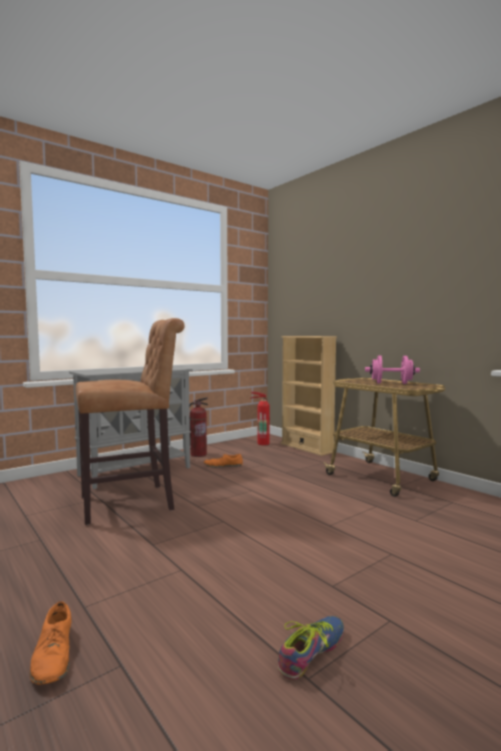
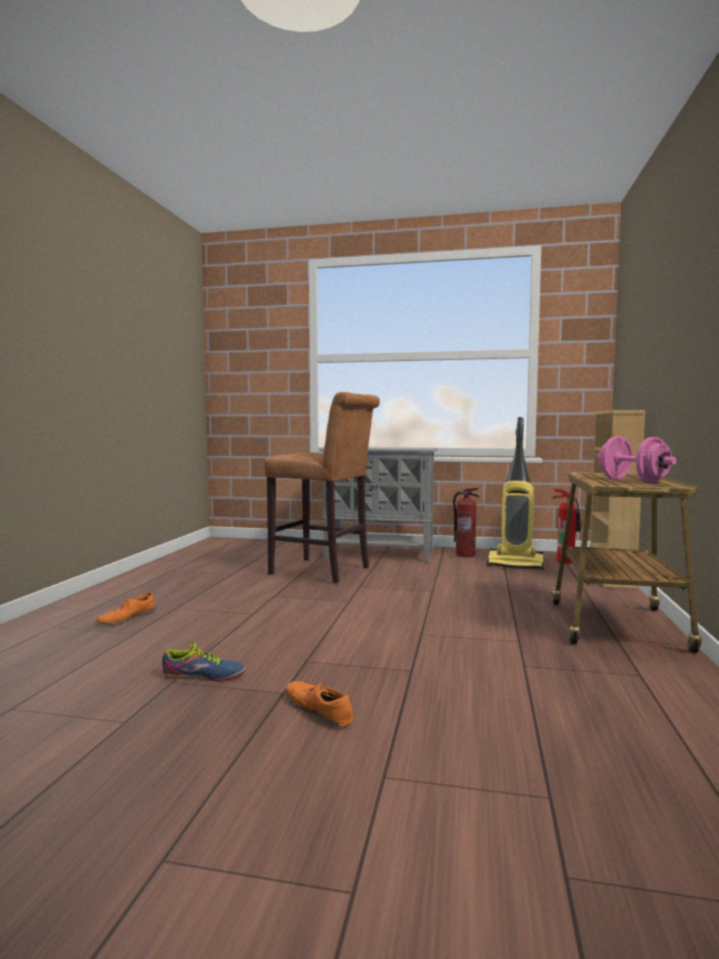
camera: 50 degrees right, 0 degrees up
orange shoe [204,454,243,468] -> orange shoe moved to [285,681,353,727]
none -> vacuum cleaner [487,417,544,570]

